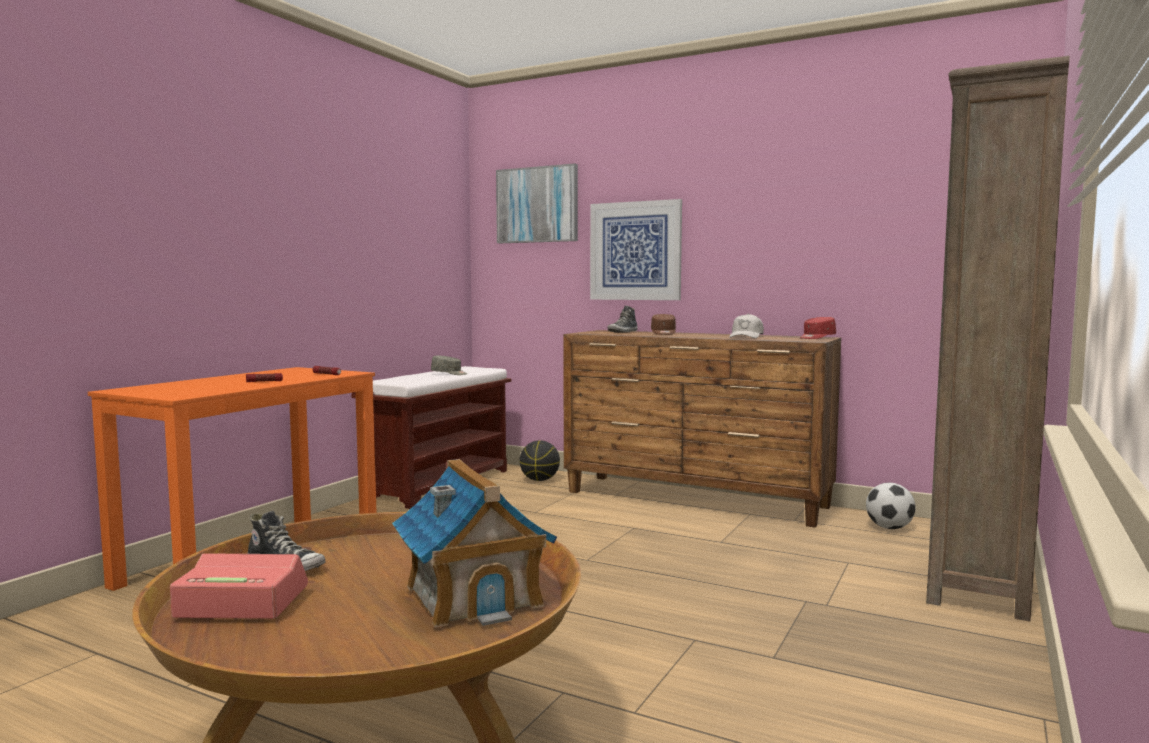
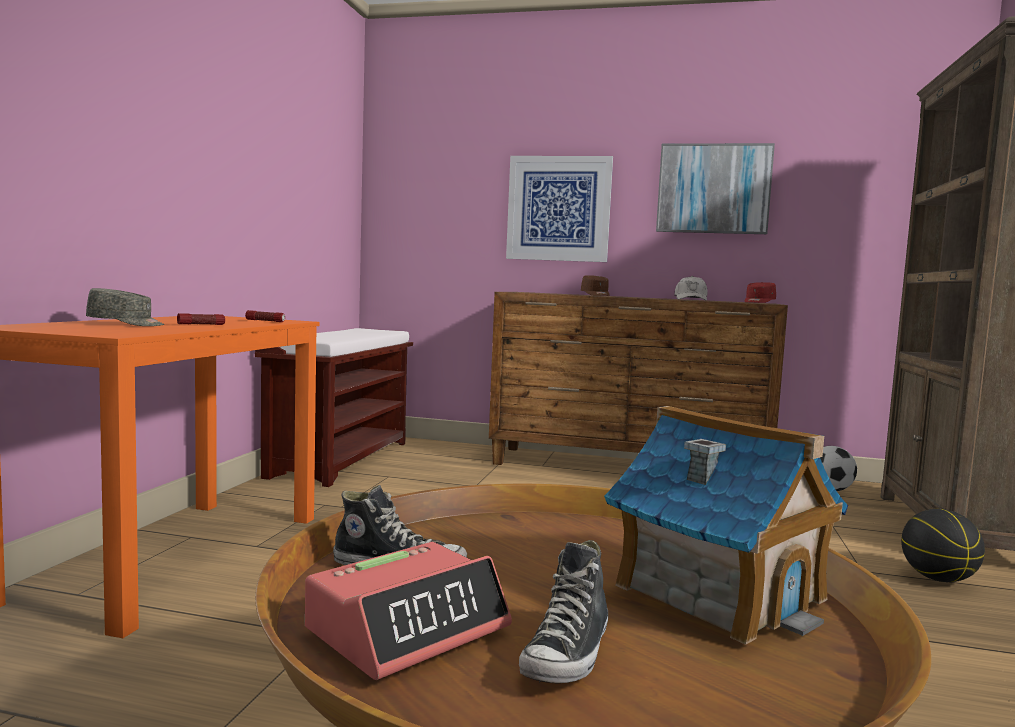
camera: 15 degrees left, 0 degrees up
alarm clock [170,553,308,619] -> alarm clock turned 150 degrees clockwise [305,542,512,680]
grey cap [431,356,467,375] -> grey cap moved to [86,288,164,326]
picture [496,163,578,243] -> picture moved to [656,143,775,234]
basketball [520,440,560,481] -> basketball moved to [901,509,985,582]
shoe [607,306,638,333] -> shoe moved to [519,540,608,683]

